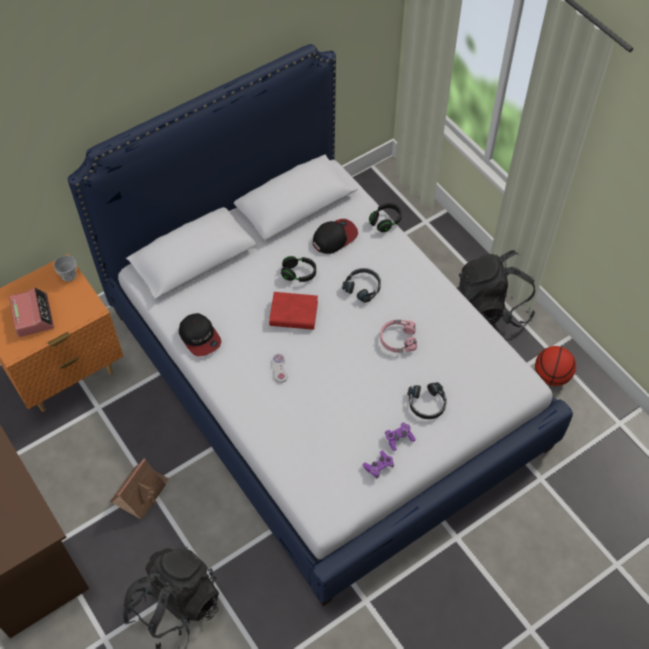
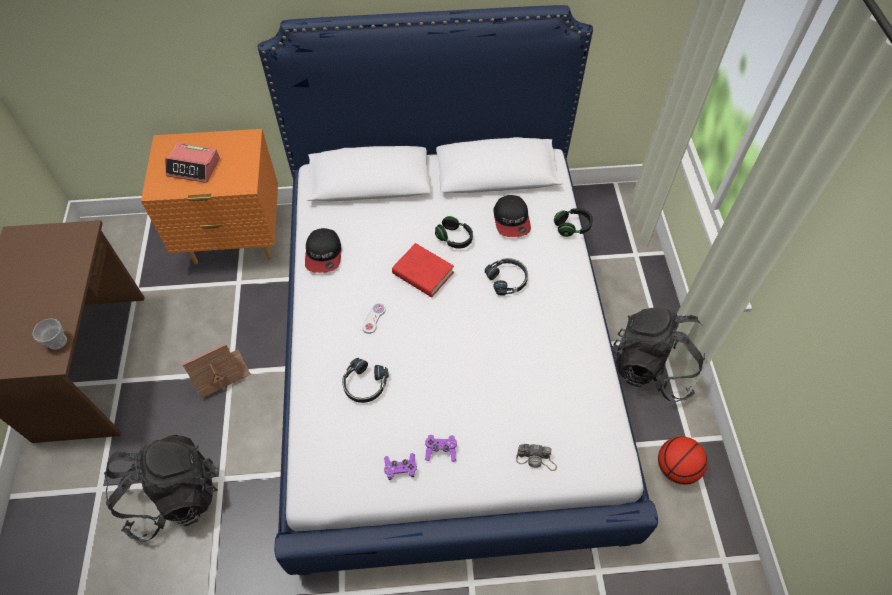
camera: 30 degrees right, 0 degrees up
alarm clock [9,287,54,337] -> alarm clock turned 90 degrees clockwise [165,143,220,183]
cup [54,255,77,282] -> cup moved to [33,318,67,350]
cap [313,219,358,254] -> cap turned 90 degrees clockwise [493,195,531,237]
pink headphones [380,320,417,353] -> none
black headphones [407,382,447,419] -> black headphones moved to [342,358,389,403]
none -> camera [516,444,557,471]

